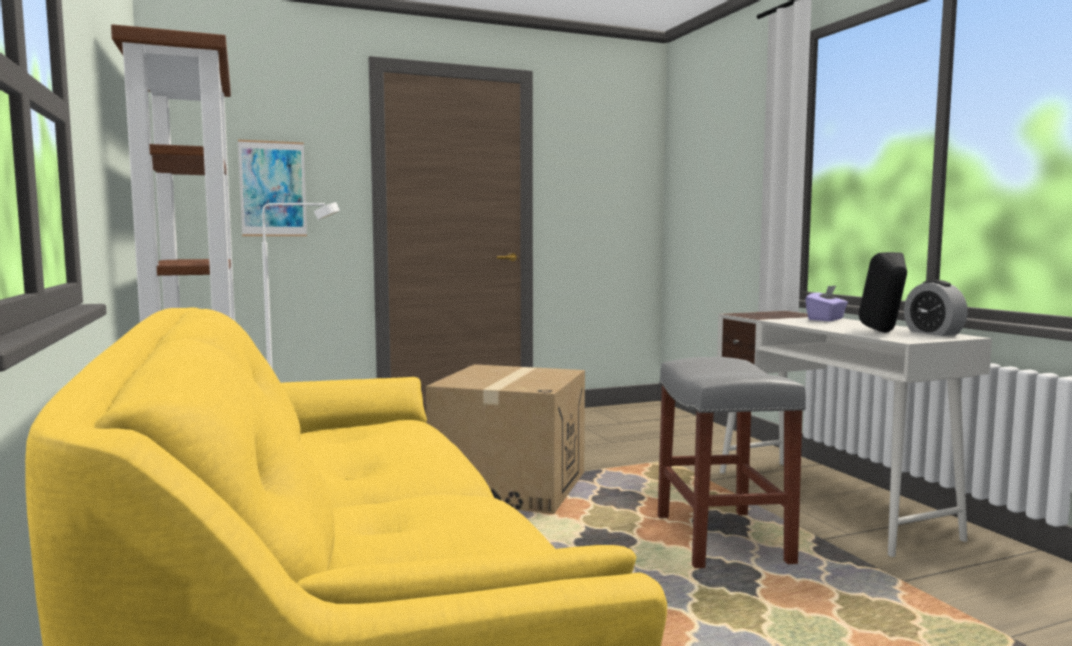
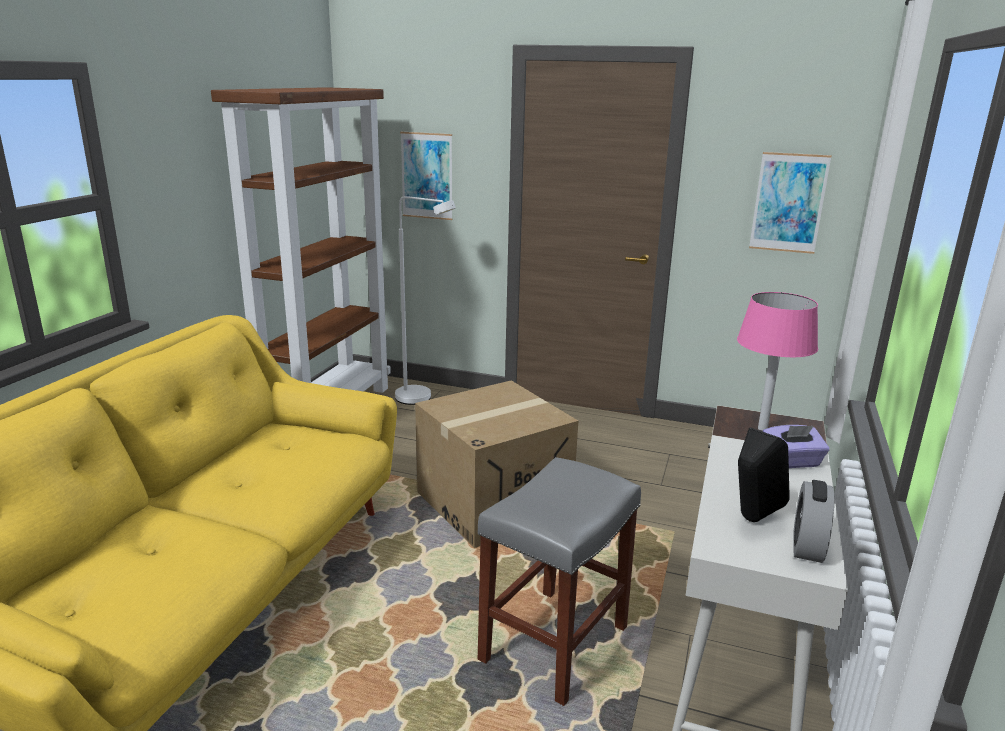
camera: 40 degrees right, 15 degrees up
none -> pink table lamp [737,292,818,431]
none -> picture [749,152,832,254]

